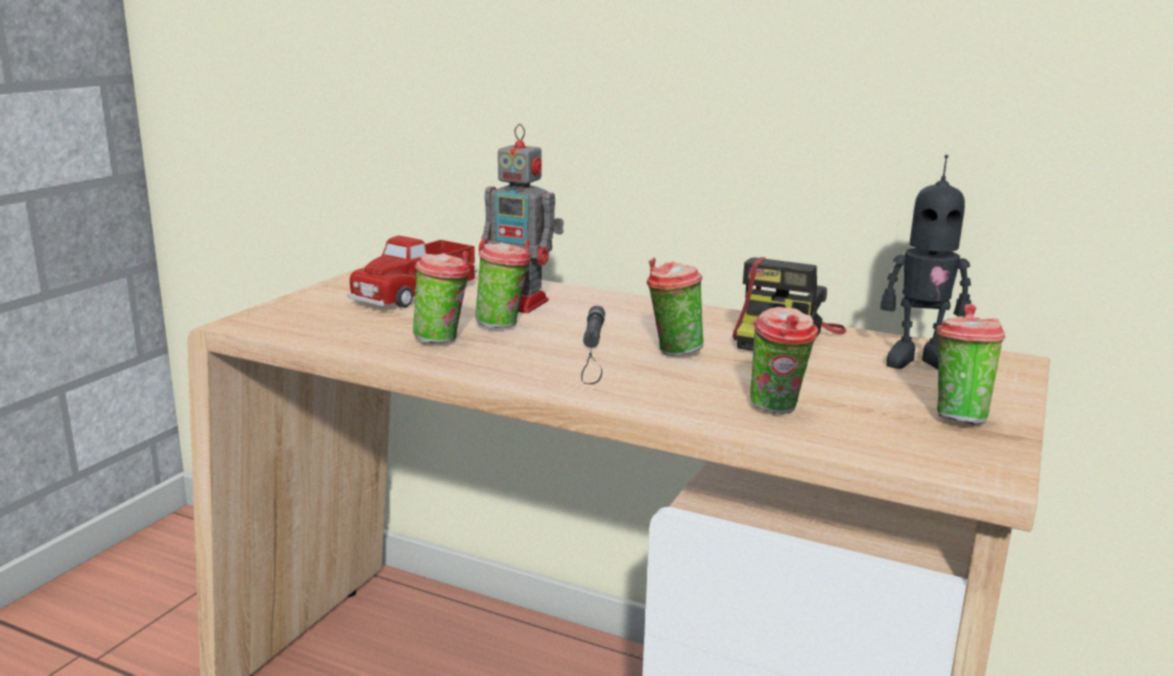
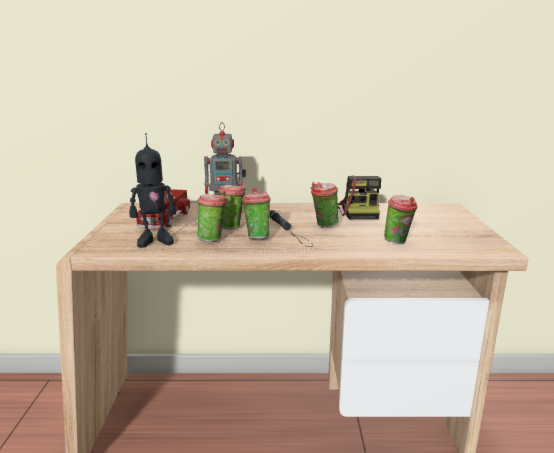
camera: 25 degrees left, 0 degrees up
toy robot [880,155,971,369] -> toy robot moved to [129,133,176,248]
cup [936,304,1006,425] -> cup moved to [242,187,271,239]

